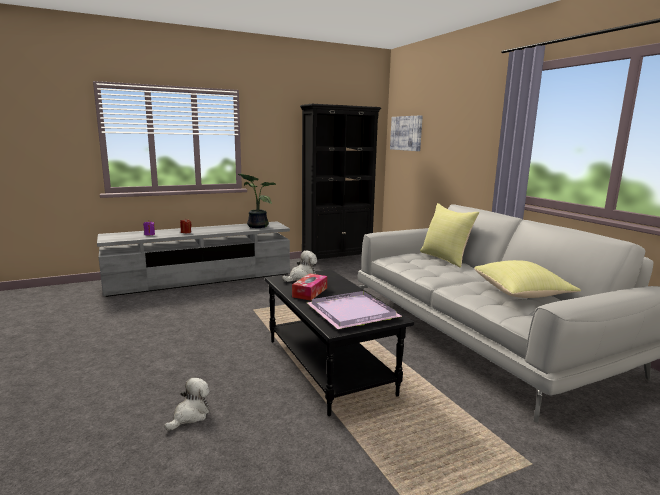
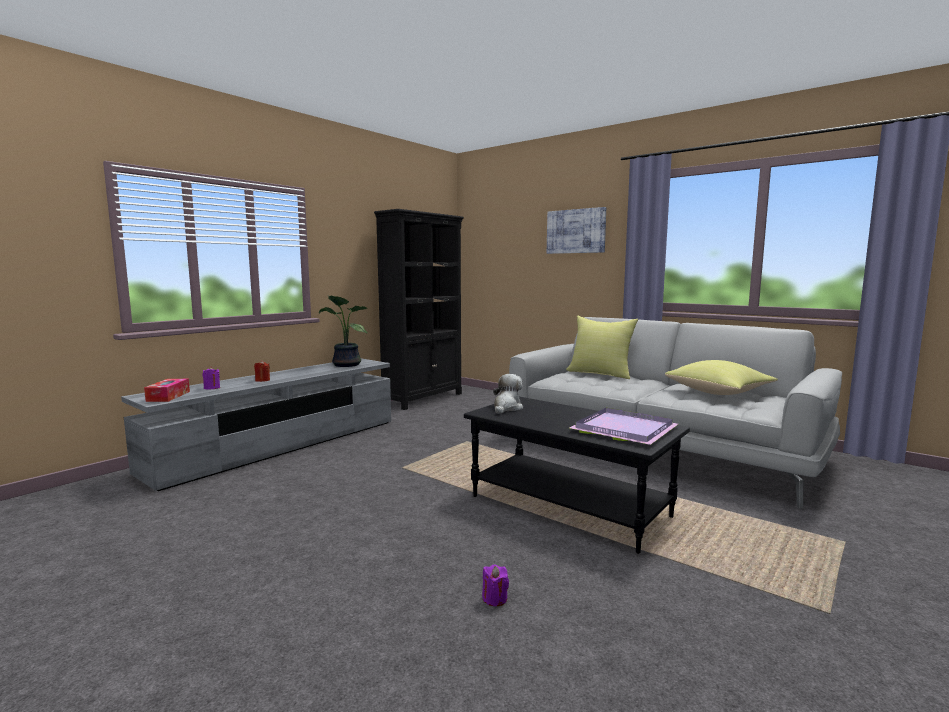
camera: 25 degrees left, 5 degrees down
plush toy [165,378,210,431] -> purple candle [482,564,509,606]
tissue box [292,273,327,301] -> tissue box moved to [144,379,190,402]
picture [390,115,423,151] -> picture moved to [547,207,606,254]

